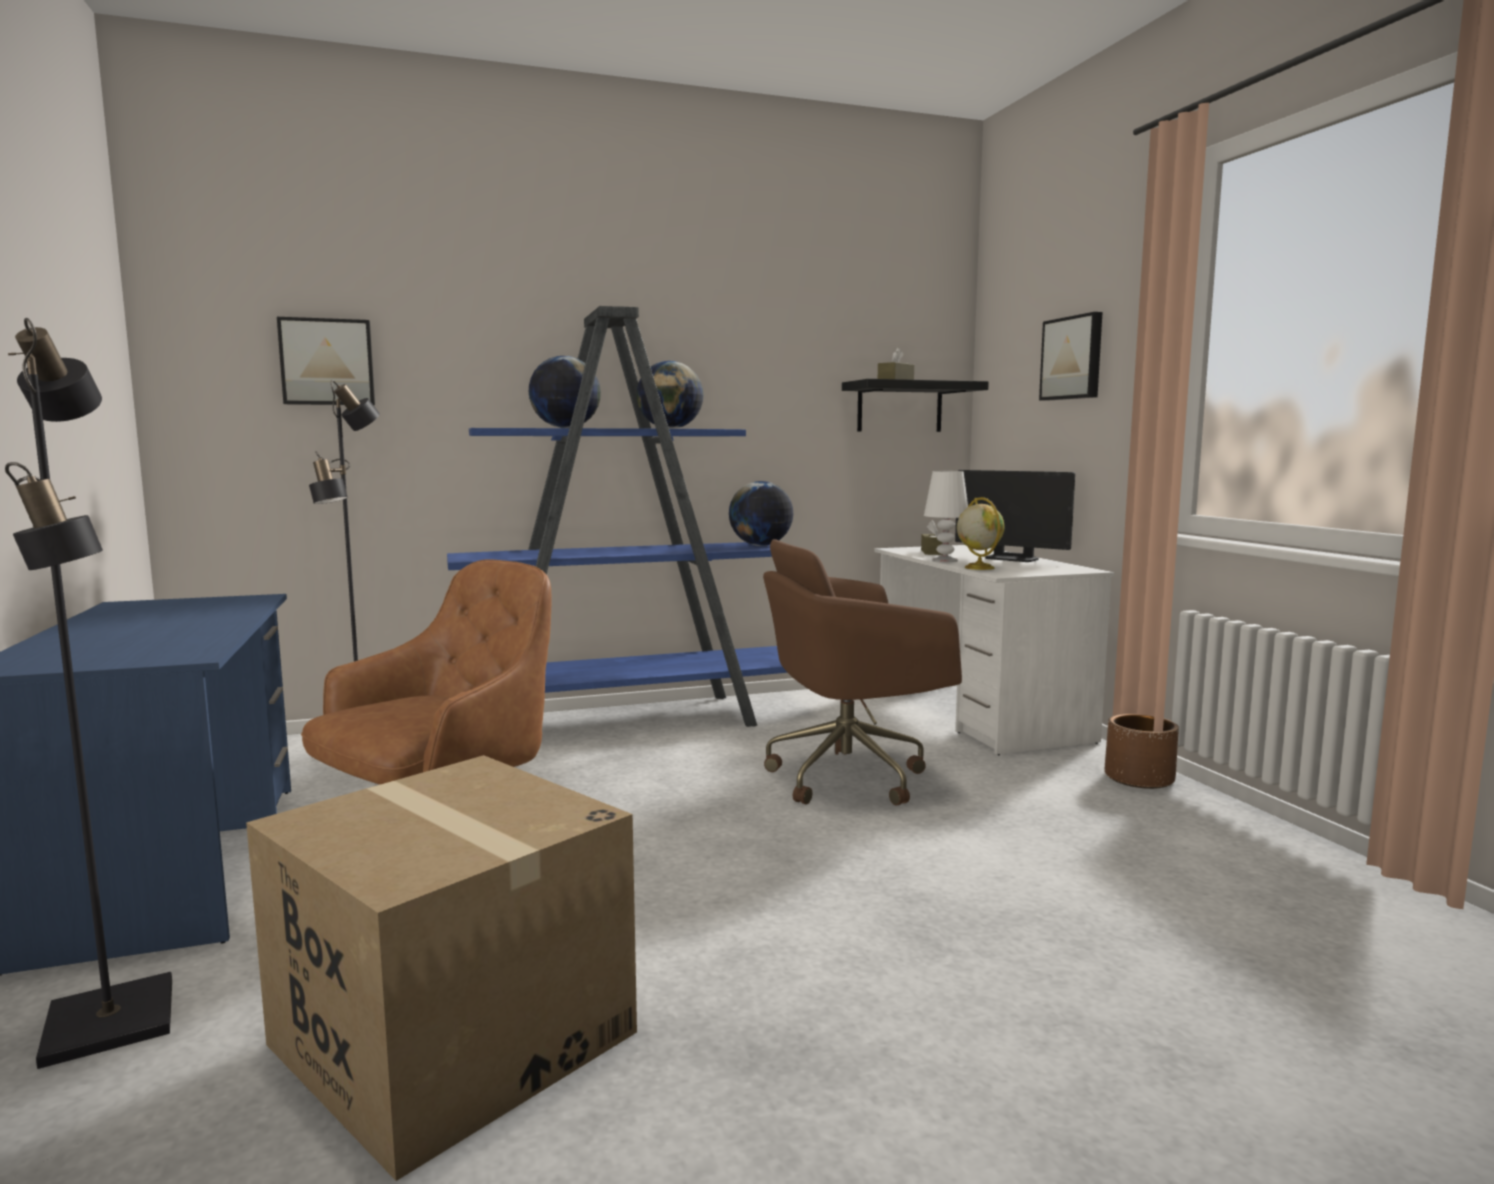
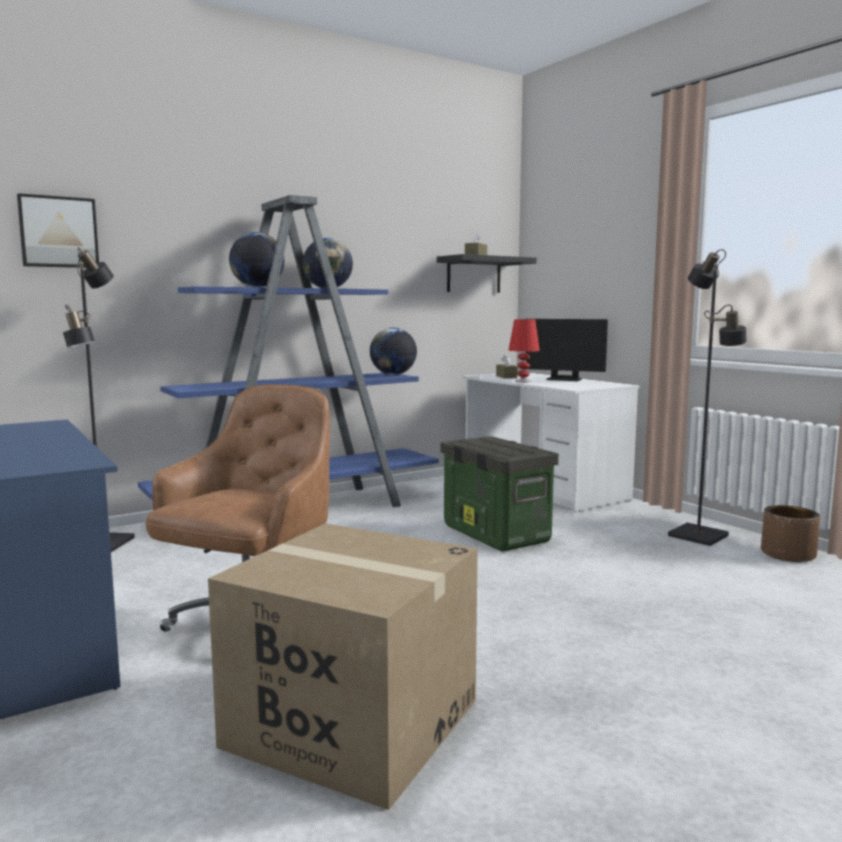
camera: 15 degrees left, 0 degrees up
black floor lamp [5,318,172,1069] -> black floor lamp moved to [668,249,746,546]
brown office chair [763,539,962,806] -> storage box [440,436,559,552]
white table lamp [924,471,968,562] -> red table lamp [509,319,540,383]
globe [957,497,1005,570] -> none
picture [1039,312,1102,401] -> none
brown planter [1105,714,1179,789] -> brown planter moved to [761,505,820,562]

